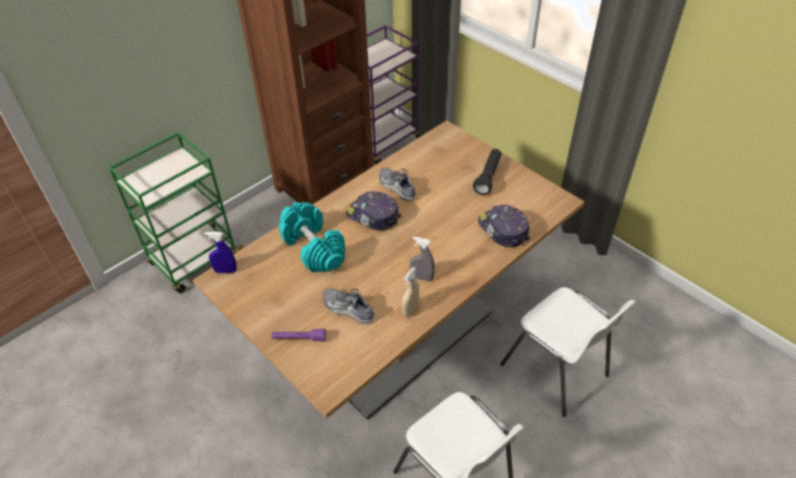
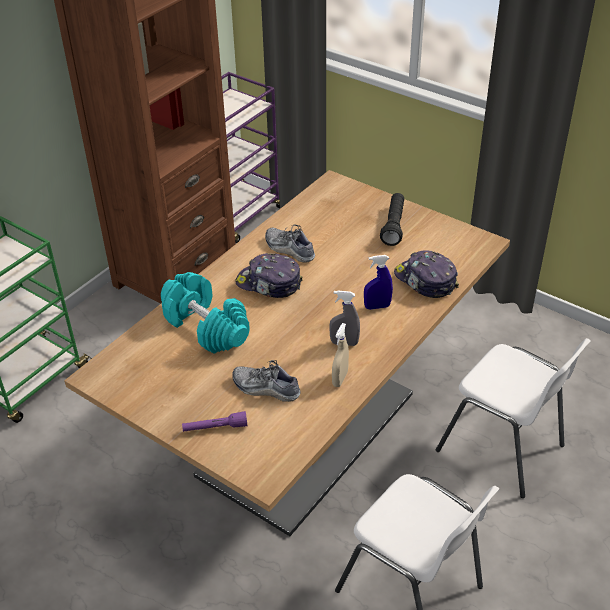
camera: 10 degrees left, 5 degrees down
blue spray bottle [204,232,237,273] -> blue spray bottle moved to [364,255,393,310]

